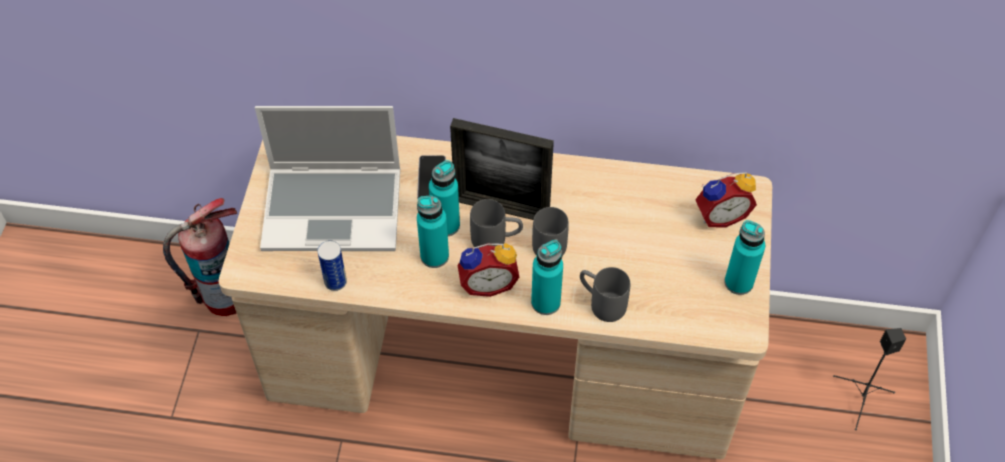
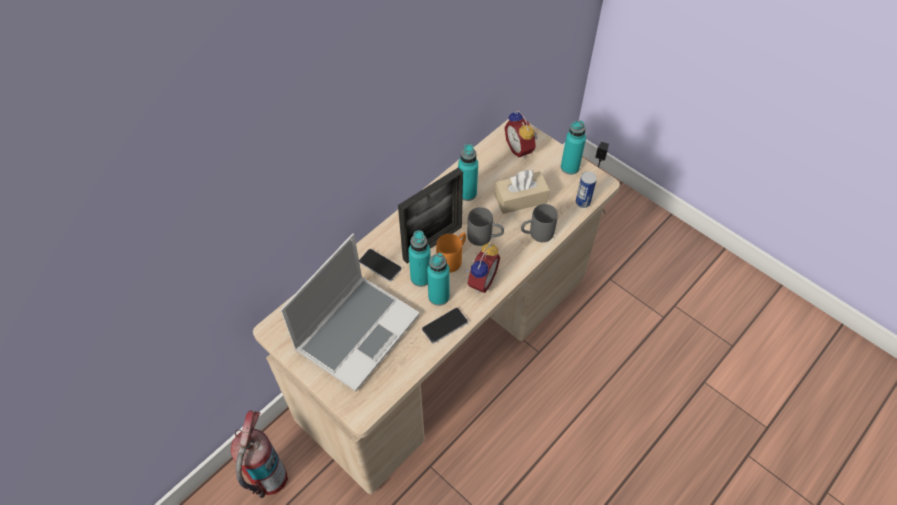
camera: 55 degrees left, 0 degrees up
can [317,240,347,291] -> can moved to [576,172,597,208]
grey mug [470,199,523,248] -> orange mug [436,232,466,273]
turquoise bottle [531,240,563,315] -> turquoise bottle moved to [458,144,478,201]
alarm clock [695,172,757,227] -> alarm clock turned 135 degrees clockwise [504,110,538,158]
none -> phone [422,308,468,344]
none -> beige tissue box [494,170,550,214]

